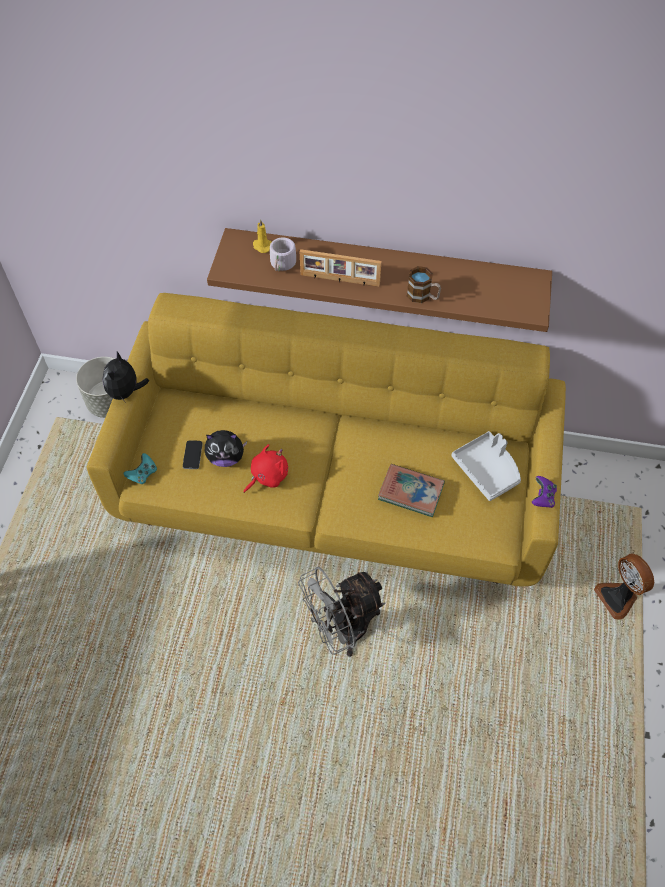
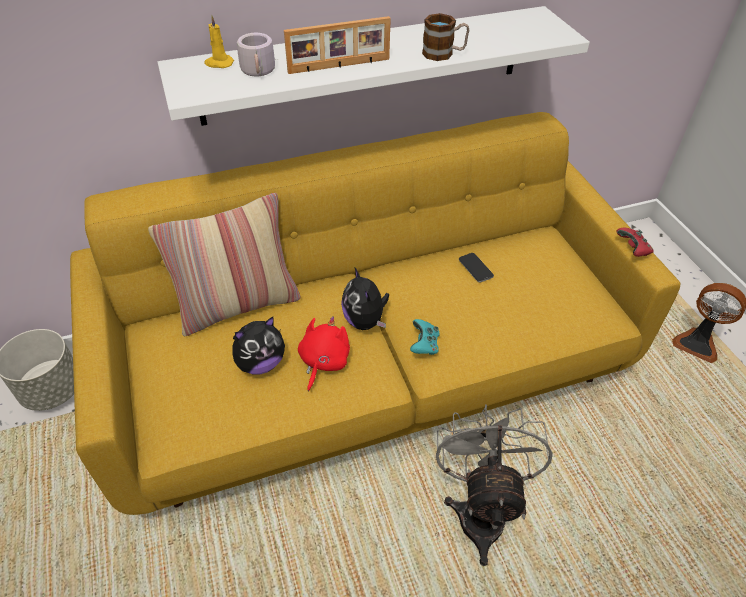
camera: 30 degrees left, 10 degrees down
plush toy [102,351,149,403] -> plush toy moved to [341,268,389,330]
turquoise game controller [123,453,157,484] -> turquoise game controller moved to [410,319,440,355]
phone [183,440,203,469] -> phone moved to [459,253,494,282]
brown shelf [207,228,552,332] -> white shelf [157,6,590,126]
grey fan [298,567,385,657] -> grey fan turned 150 degrees clockwise [436,404,553,566]
book [378,464,445,517] -> none
grey tray [451,431,521,501] -> none
purple game controller [532,476,557,508] -> red game controller [617,228,653,257]
none -> pillow [148,193,301,336]

